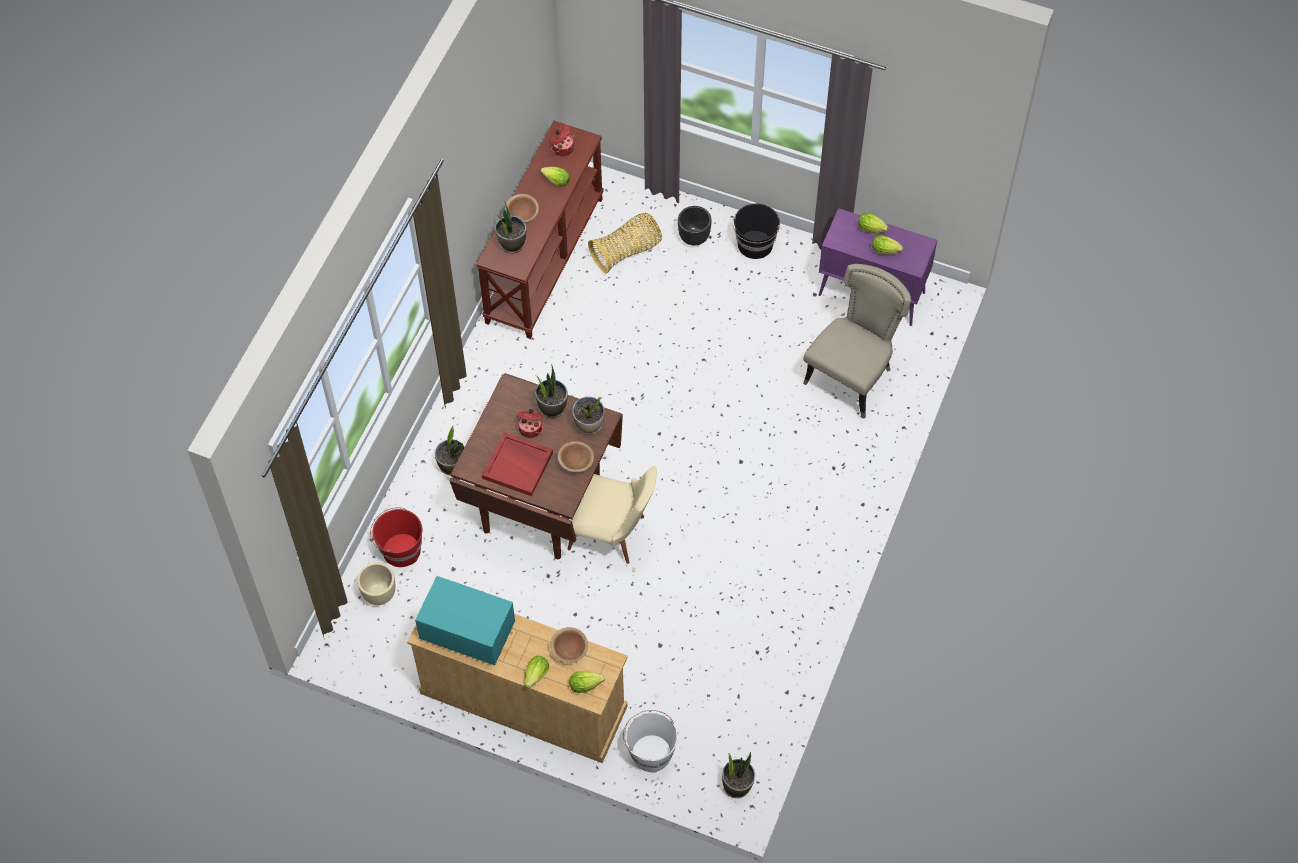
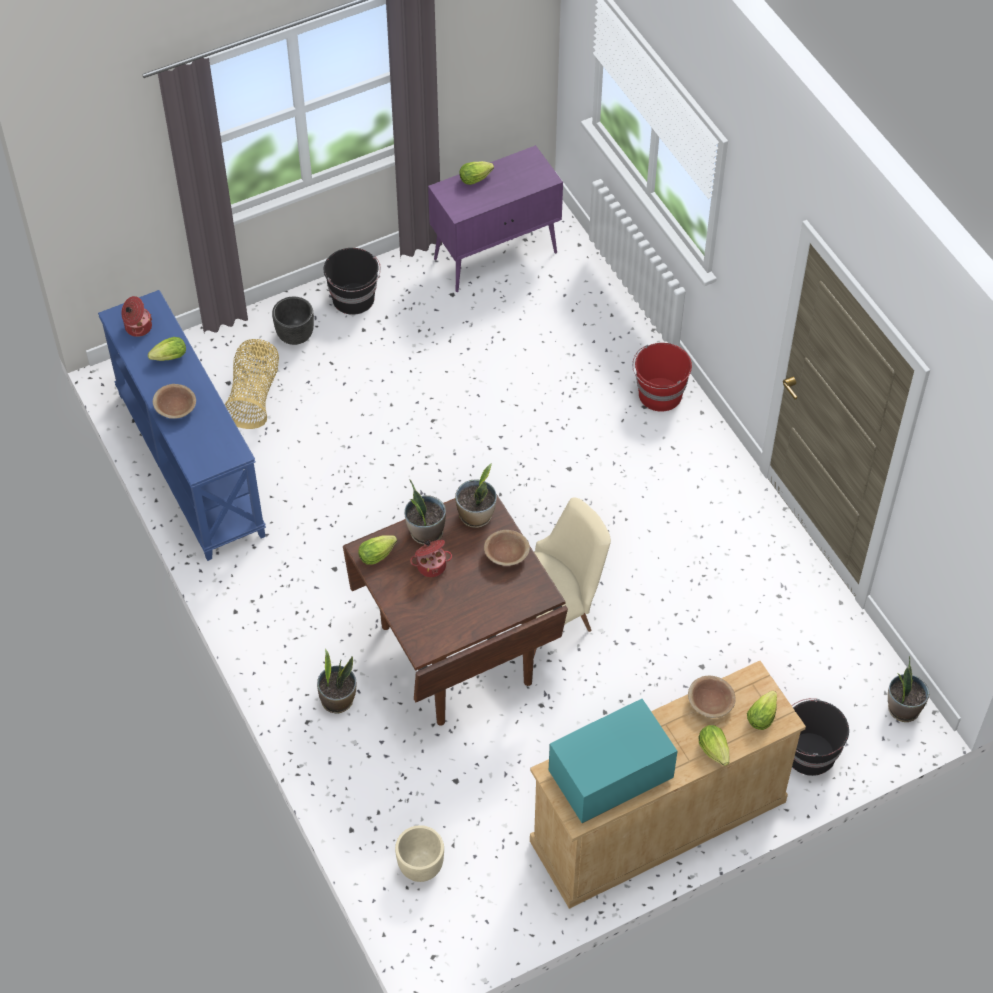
camera: 50 degrees left, 5 degrees down
red bucket [370,507,422,567] -> red bucket moved to [632,343,692,412]
brown console table [476,121,604,339] -> blue console table [98,290,266,561]
red tray [482,432,553,496] -> none
potted plant [495,200,527,254] -> none
white bucket [623,710,678,773] -> black bucket [791,698,849,776]
beige chair [803,264,911,419] -> none
lettuce [872,235,903,255] -> lettuce moved to [358,535,397,565]

